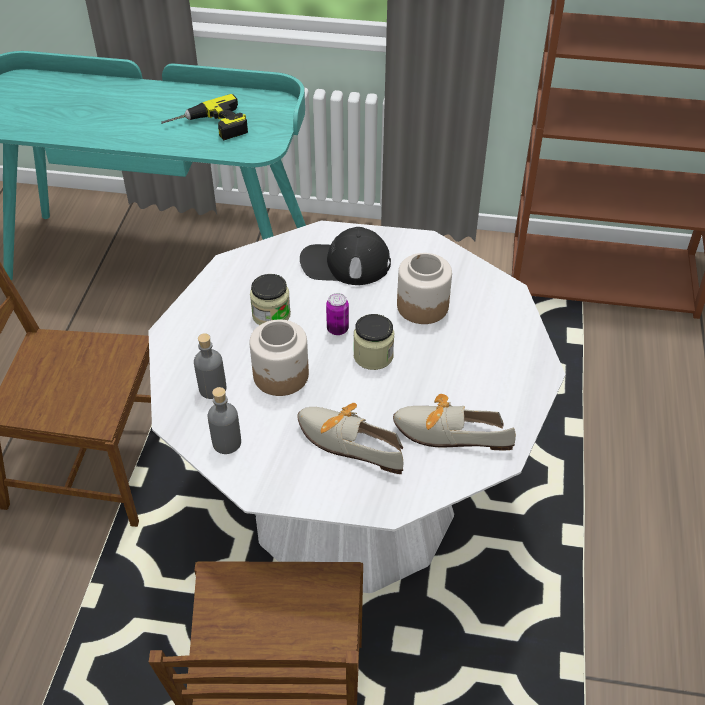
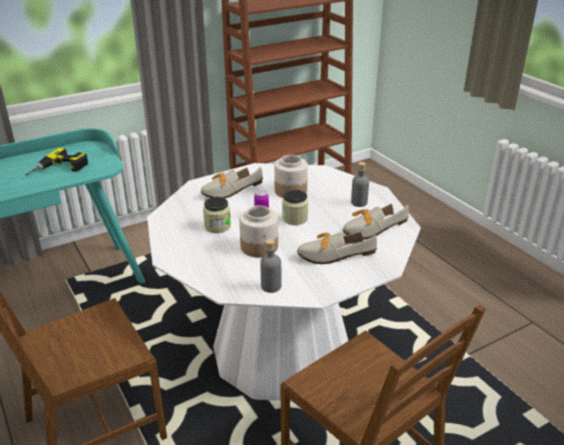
camera: 40 degrees left, 15 degrees down
grey bottle [194,333,226,399] -> grey bottle moved to [351,162,369,207]
black cap [300,227,391,285] -> shoe [201,167,263,198]

